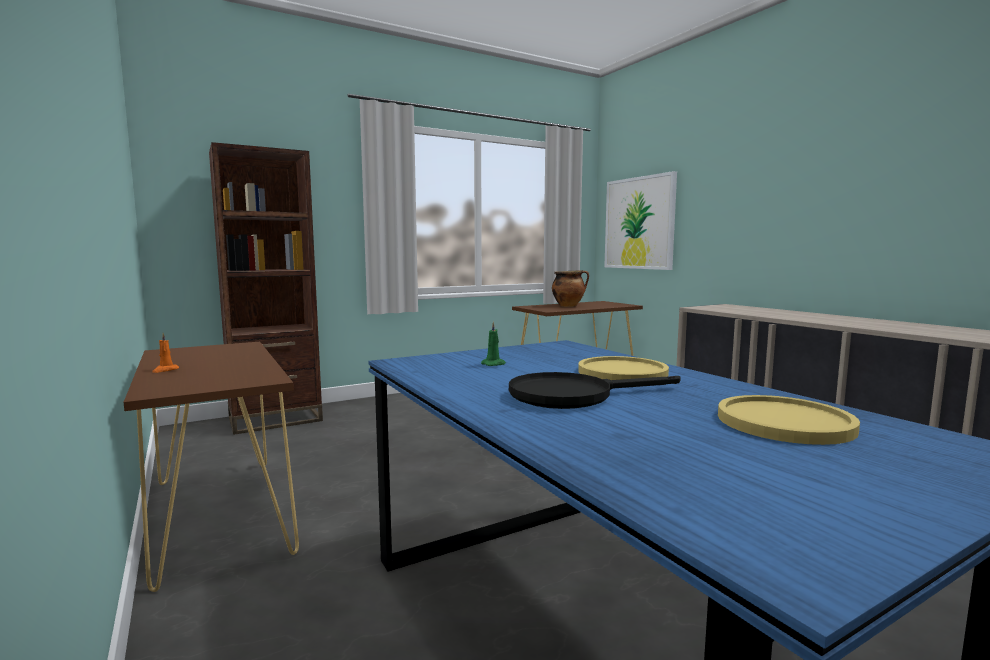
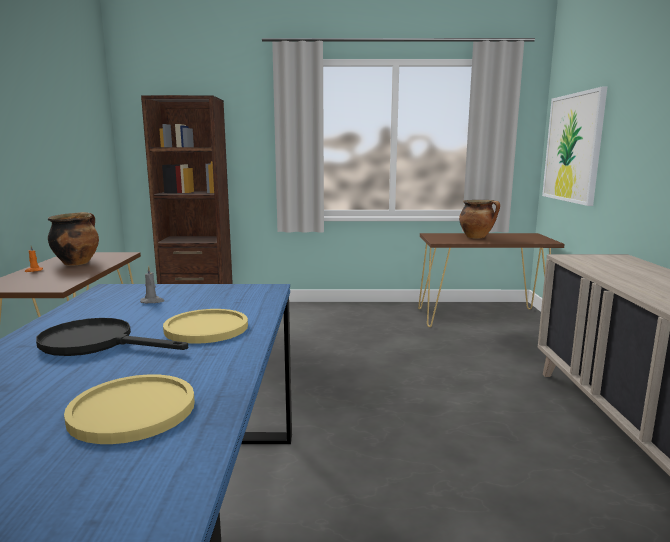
camera: 30 degrees right, 5 degrees up
green candle [481,321,506,366] -> grey candle [140,266,164,303]
none -> cooking pot [48,212,99,266]

